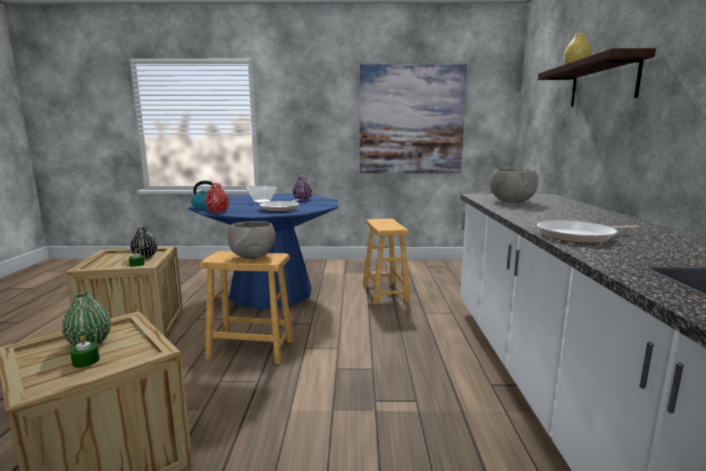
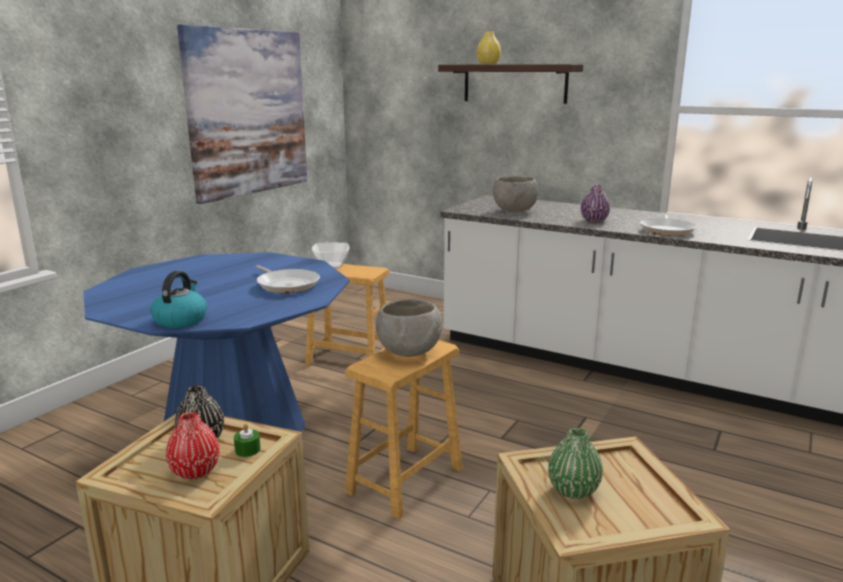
camera: 60 degrees left, 5 degrees up
green candle [70,336,100,368] -> none
red vase [205,183,229,213] -> red vase moved to [166,412,220,479]
bowl [246,186,277,203] -> bowl moved to [312,242,350,268]
purple vase [293,176,312,201] -> purple vase moved to [581,185,610,222]

